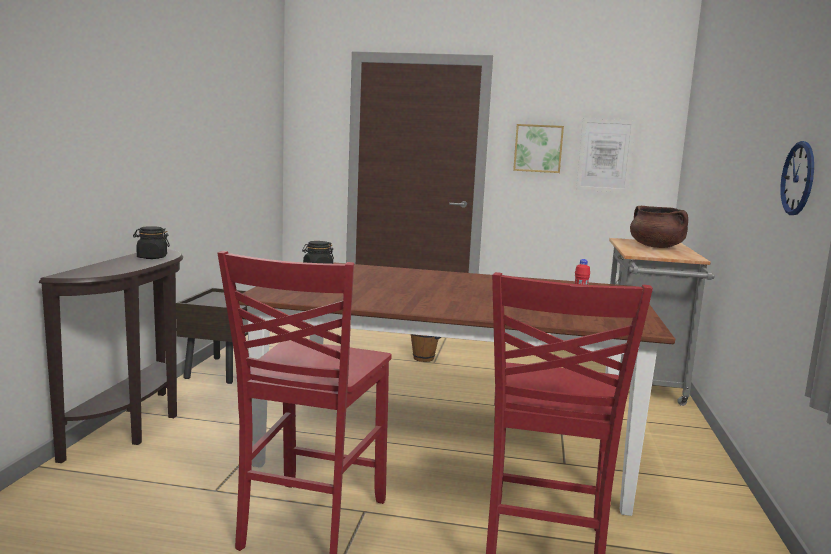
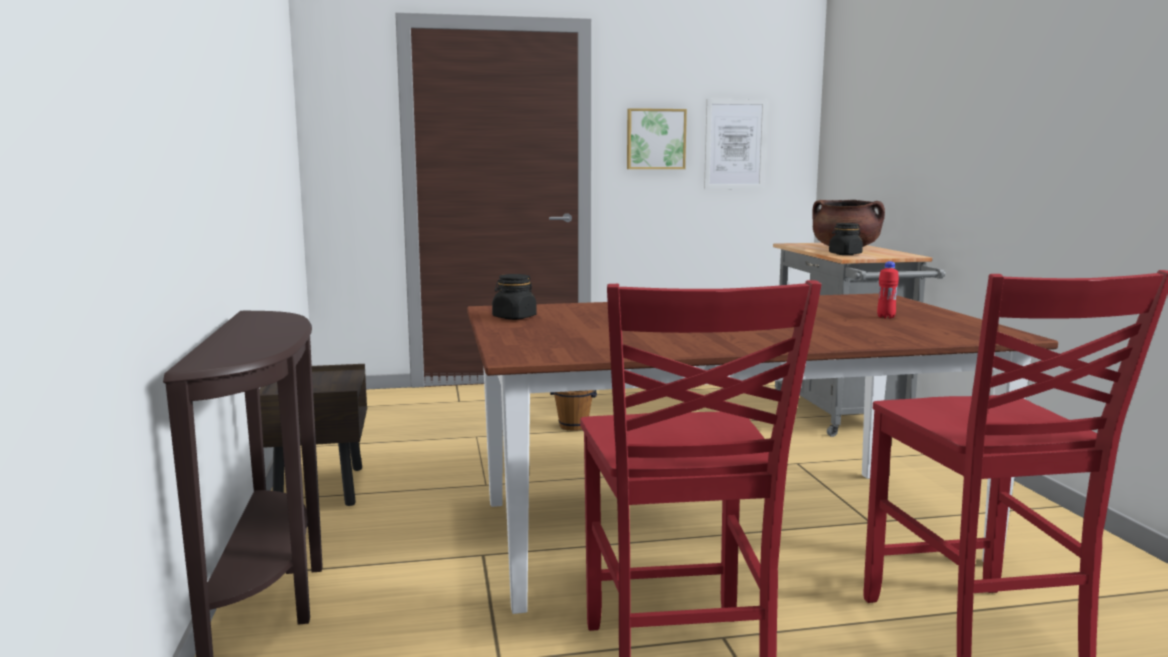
camera: 20 degrees left, 0 degrees up
black jar [133,226,170,259] -> black jar moved to [829,223,863,255]
wall clock [780,141,814,215] -> none

